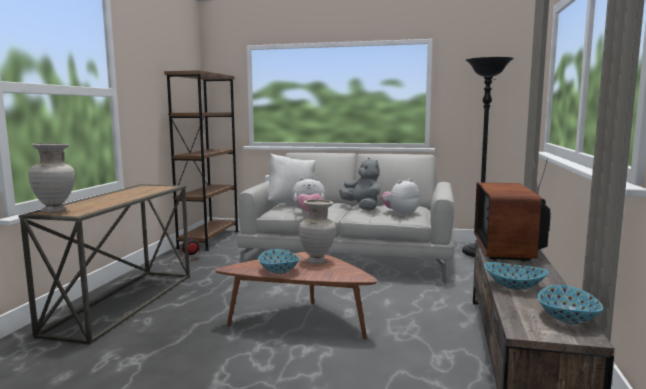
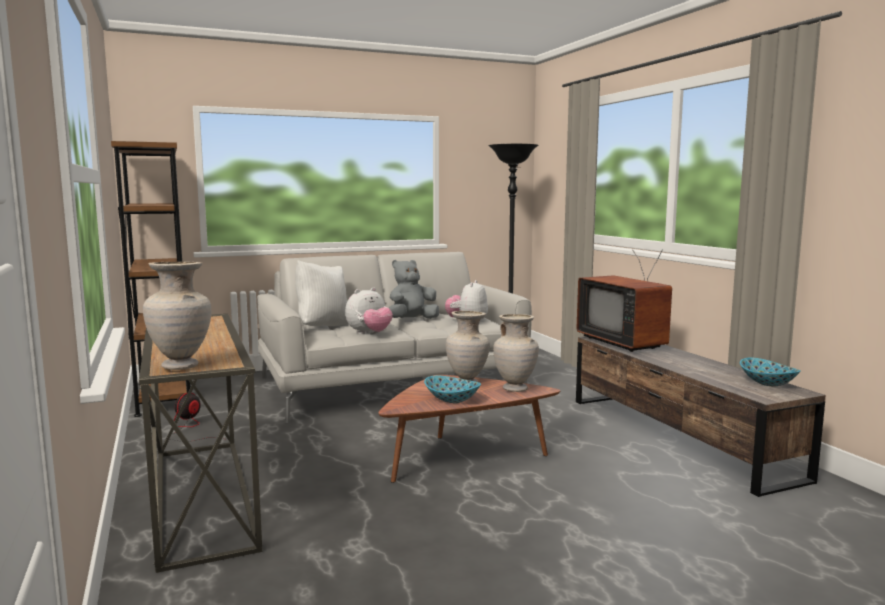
camera: 35 degrees left, 0 degrees up
grey plush toy [339,158,380,211] -> grey plush toy turned 60 degrees counterclockwise [389,260,439,319]
bowl [484,262,549,290] -> none
none -> beige vase [493,314,539,392]

